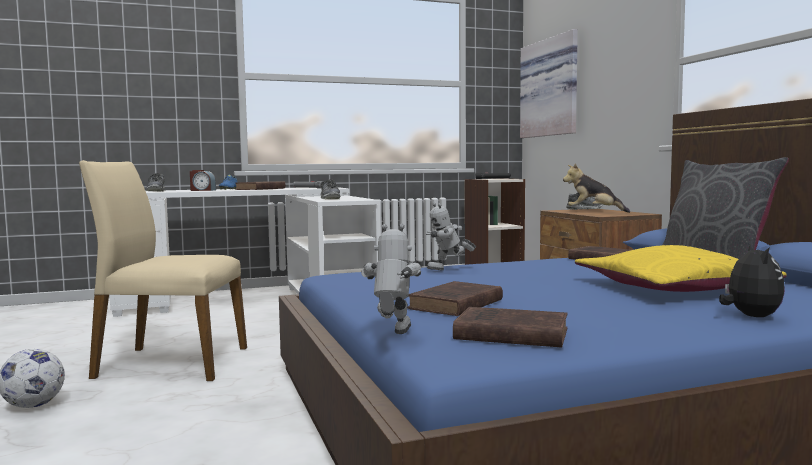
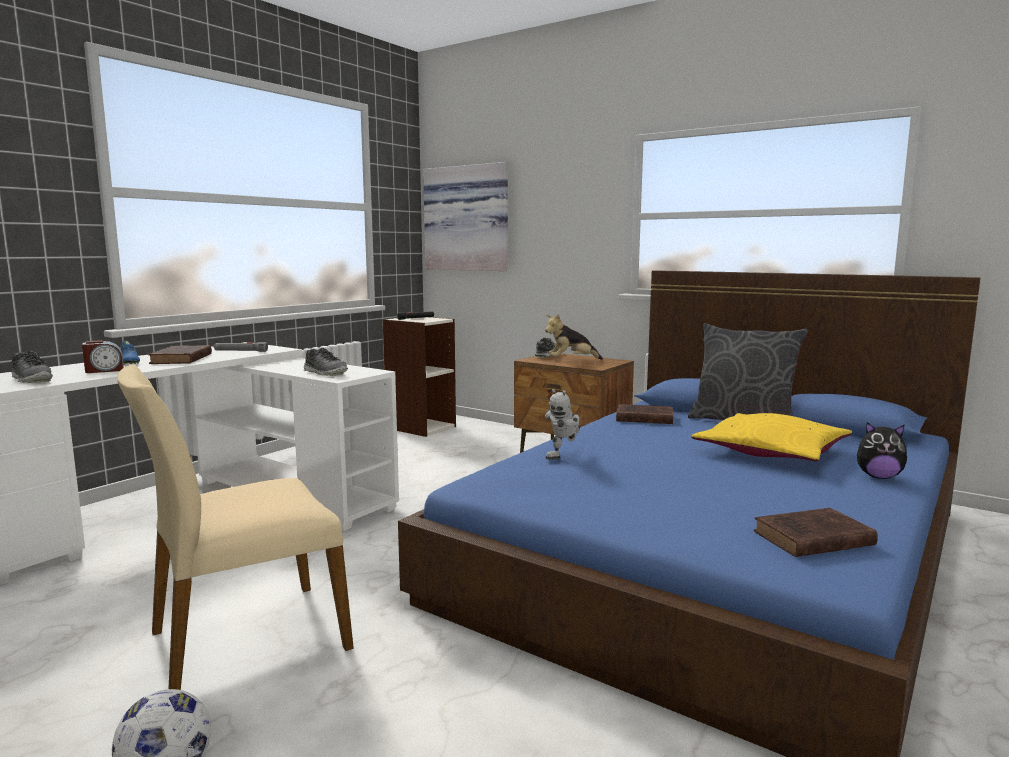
camera: 35 degrees left, 5 degrees up
toy robot [361,224,421,334] -> none
brown book [407,281,503,316] -> none
plush toy [719,243,785,317] -> plush toy turned 135 degrees clockwise [857,422,908,479]

